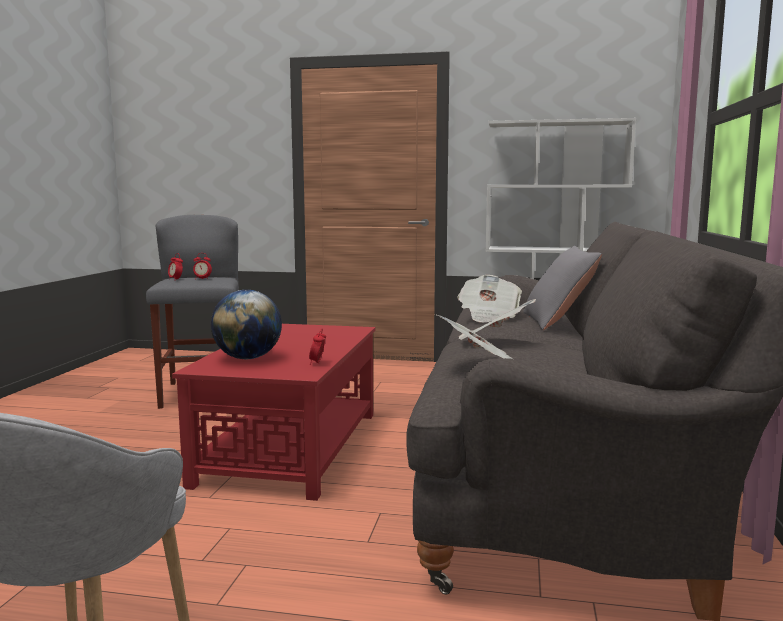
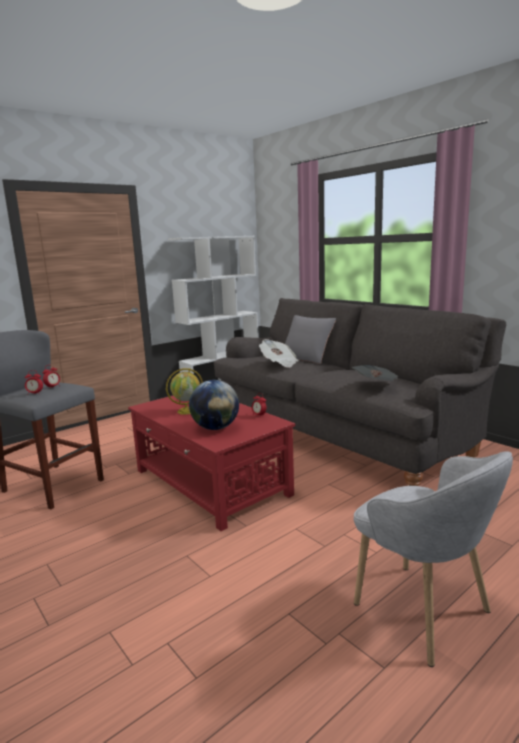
camera: 50 degrees left, 5 degrees up
newspaper [459,299,536,340] -> none
none -> globe [166,368,203,415]

